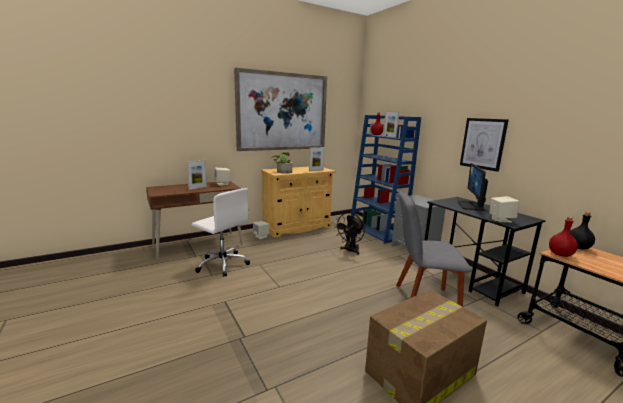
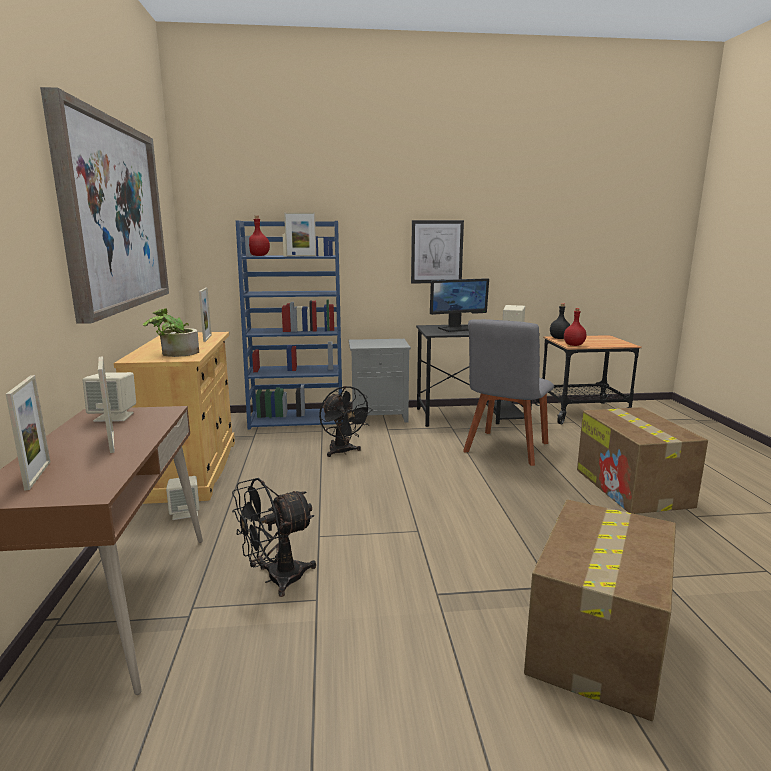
camera: 65 degrees left, 0 degrees up
white office chair [191,188,250,277] -> black fan [232,478,316,597]
monitor [458,163,488,211] -> monitor turned 60 degrees counterclockwise [430,278,489,332]
none -> picture frame [6,375,50,491]
none -> cardboard box [524,500,676,721]

